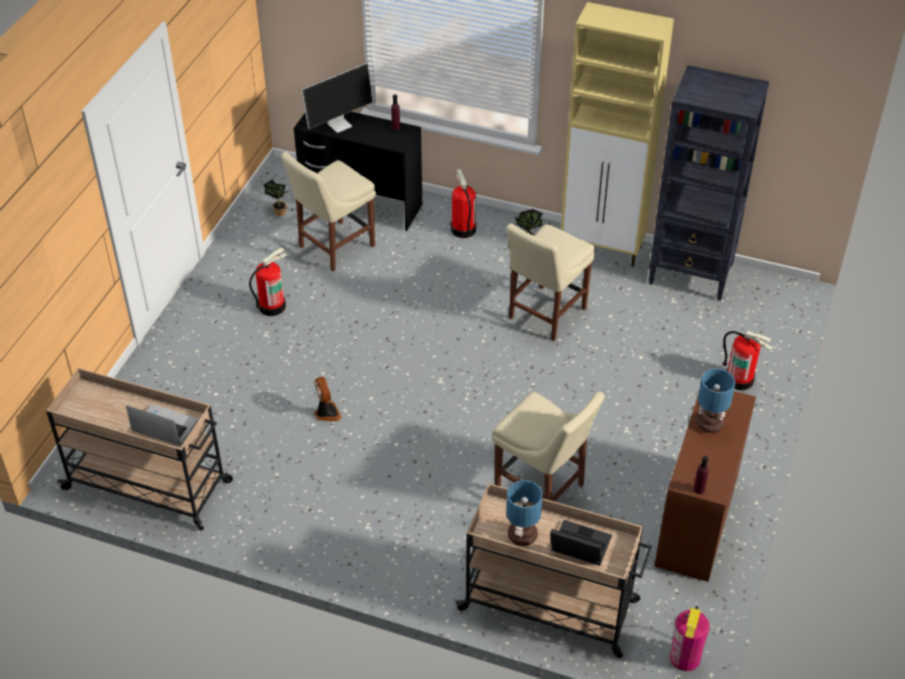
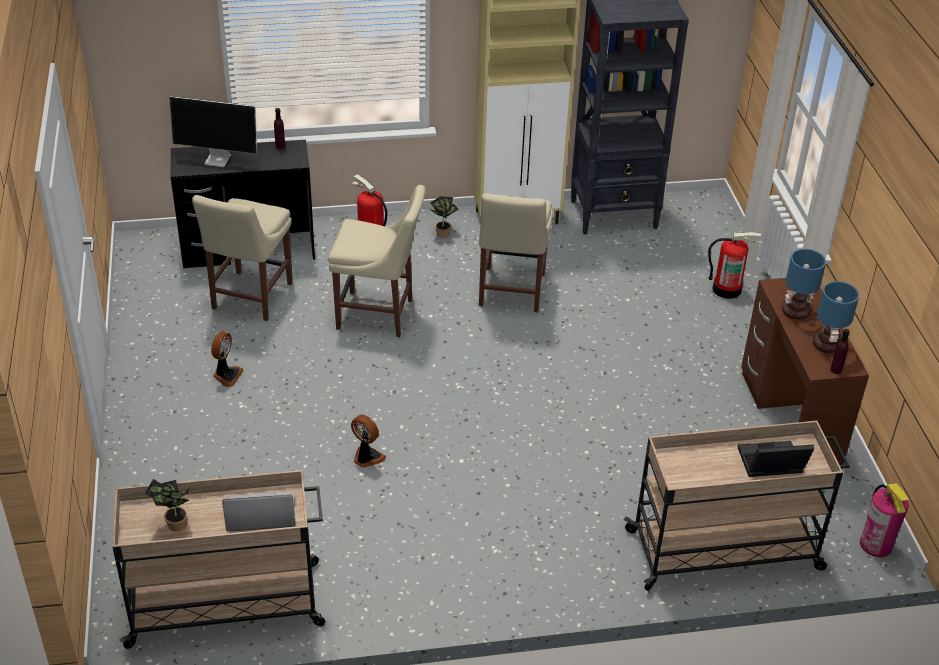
camera: 30 degrees left, 5 degrees down
fire extinguisher [249,247,287,316] -> fan [211,331,244,387]
potted plant [263,179,288,216] -> potted plant moved to [145,479,190,532]
monitor [302,63,373,133] -> monitor turned 75 degrees clockwise [169,96,257,167]
beige chair [493,391,604,502] -> beige chair moved to [328,185,425,338]
table lamp [506,480,543,546] -> table lamp moved to [813,281,859,353]

